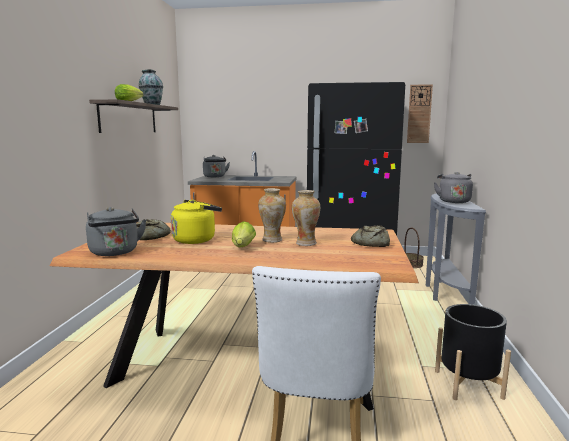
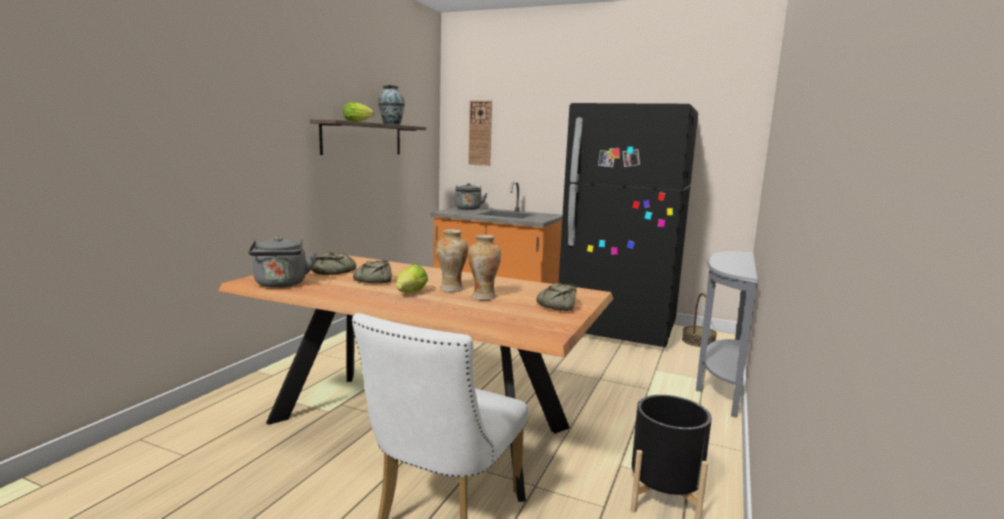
camera: 15 degrees right, 0 degrees up
yellow kettle [171,200,222,244] -> bread [353,260,392,283]
wall clock [407,84,433,143] -> wall clock moved to [468,100,492,166]
grey kettle [434,172,473,203] -> none

